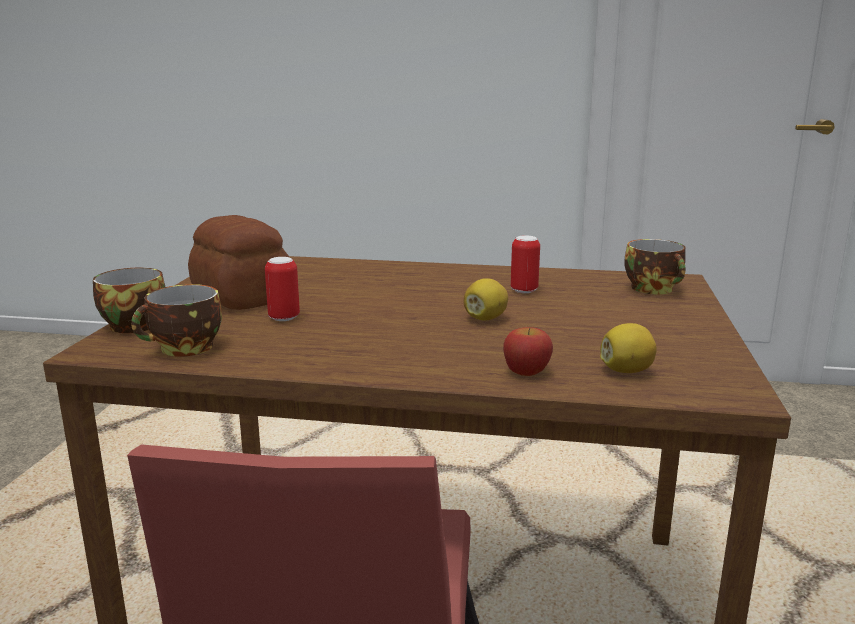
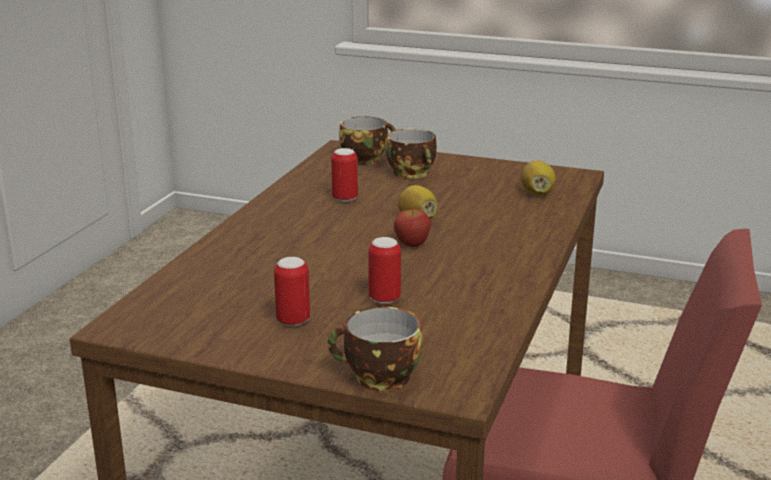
camera: 80 degrees left, 5 degrees up
cup [131,284,222,357] -> cup moved to [386,129,437,179]
bread [188,215,289,310] -> can [274,257,310,326]
apple [503,327,553,376] -> apple moved to [394,209,431,247]

